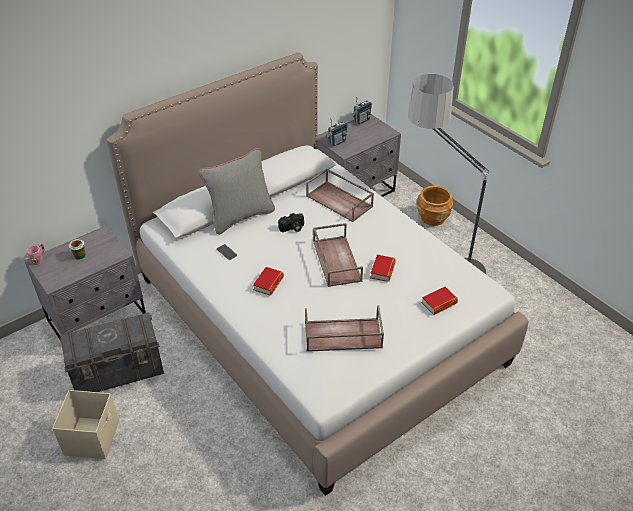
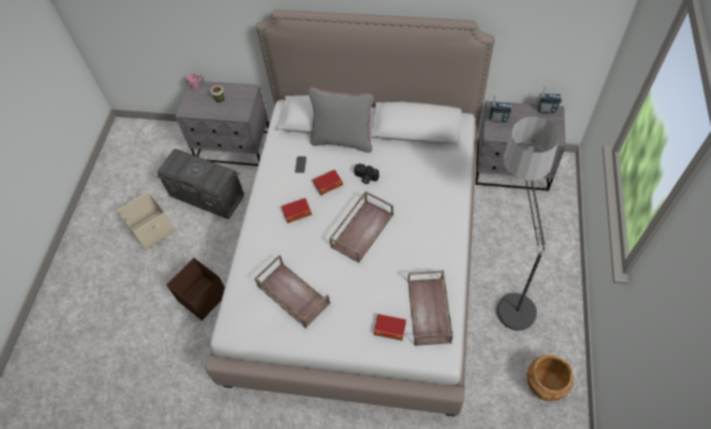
camera: 50 degrees right, 15 degrees up
brown tray [306,169,374,222] -> brown tray moved to [408,270,453,346]
book [370,255,396,282] -> book moved to [313,170,343,195]
brown planter [417,186,453,226] -> brown planter moved to [527,355,574,401]
none -> brown storage box [167,258,225,320]

